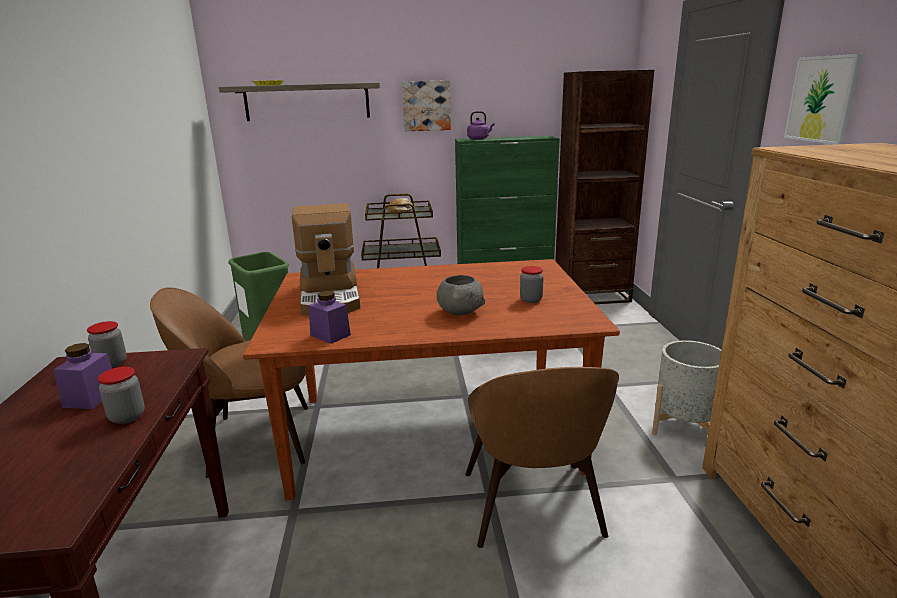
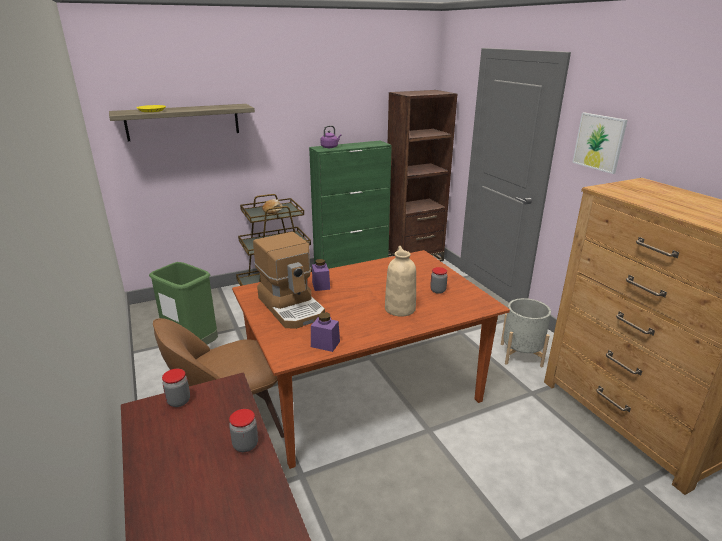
camera: 20 degrees left, 5 degrees up
purple jar [53,343,112,409] -> purple jar moved to [312,259,330,291]
picture [402,80,451,131] -> none
grey bowl [437,275,485,315] -> beige vase [385,246,416,317]
brown chair [465,367,619,548] -> none

